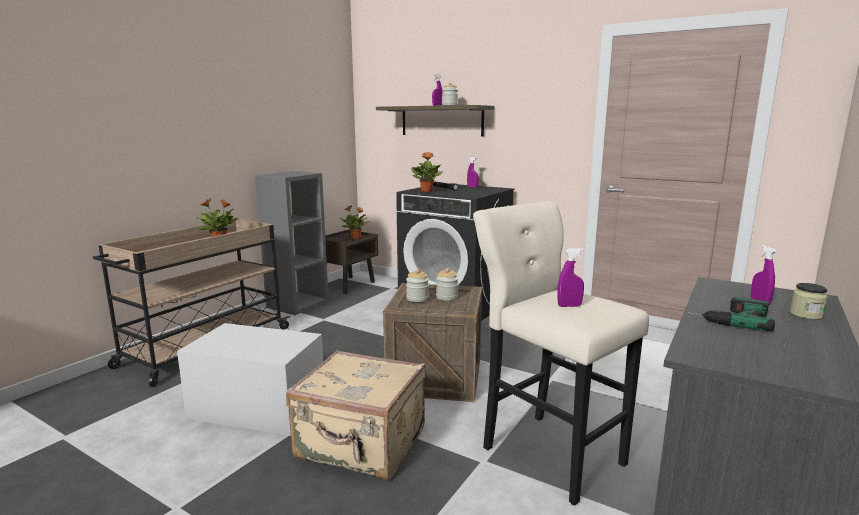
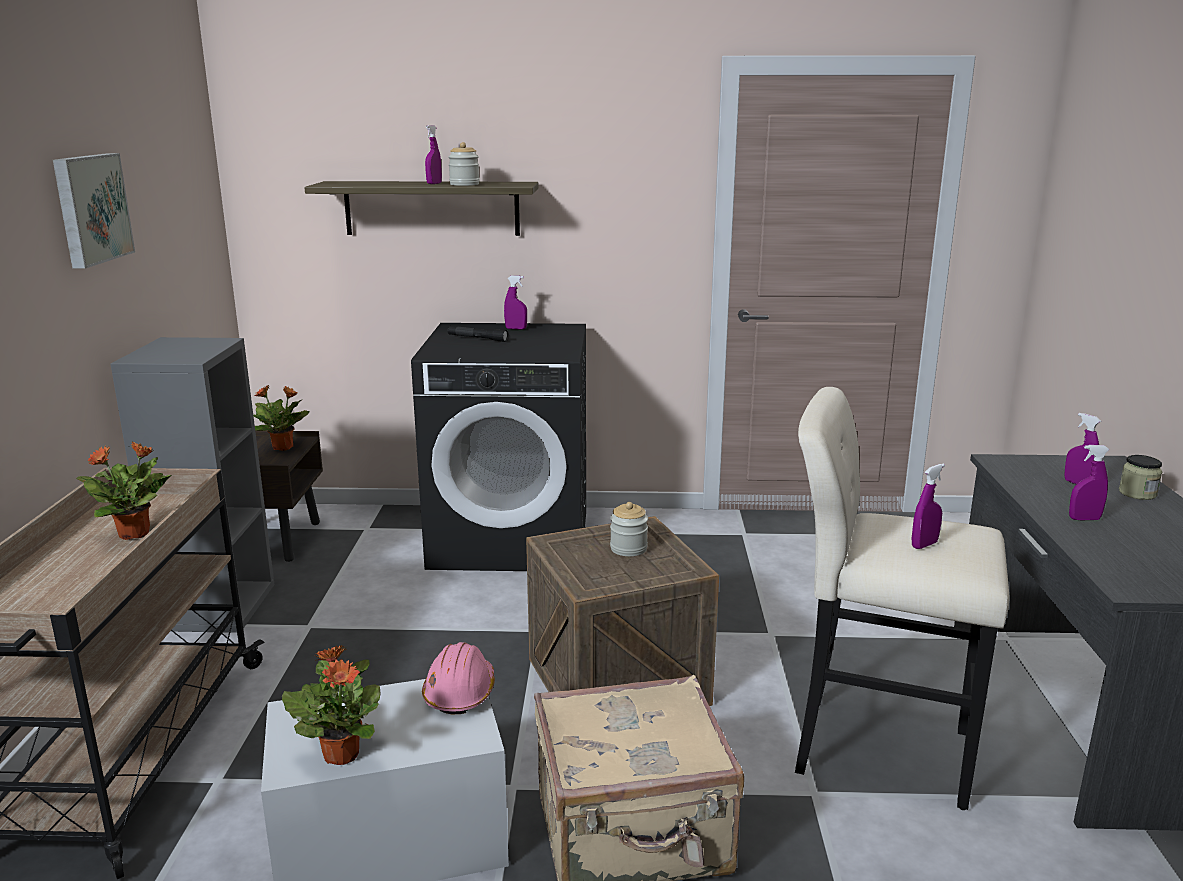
camera: 30 degrees left, 5 degrees up
jar [406,269,429,302] -> none
potted plant [411,152,443,192] -> potted plant moved to [282,645,380,765]
power drill [687,297,775,332] -> purple spray bottle [1069,445,1110,520]
none -> picture [53,153,135,269]
none -> pink hard hat [422,642,495,714]

